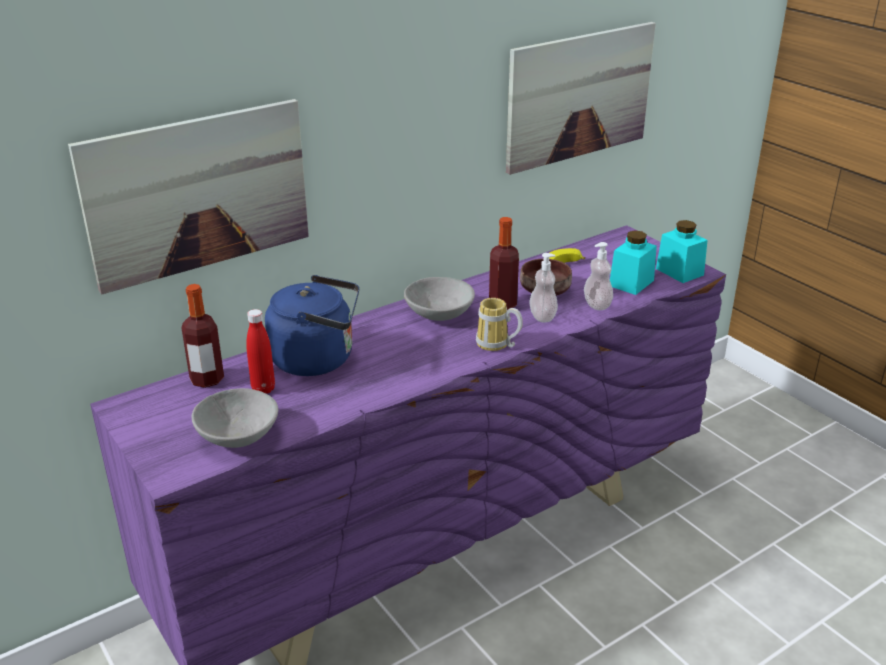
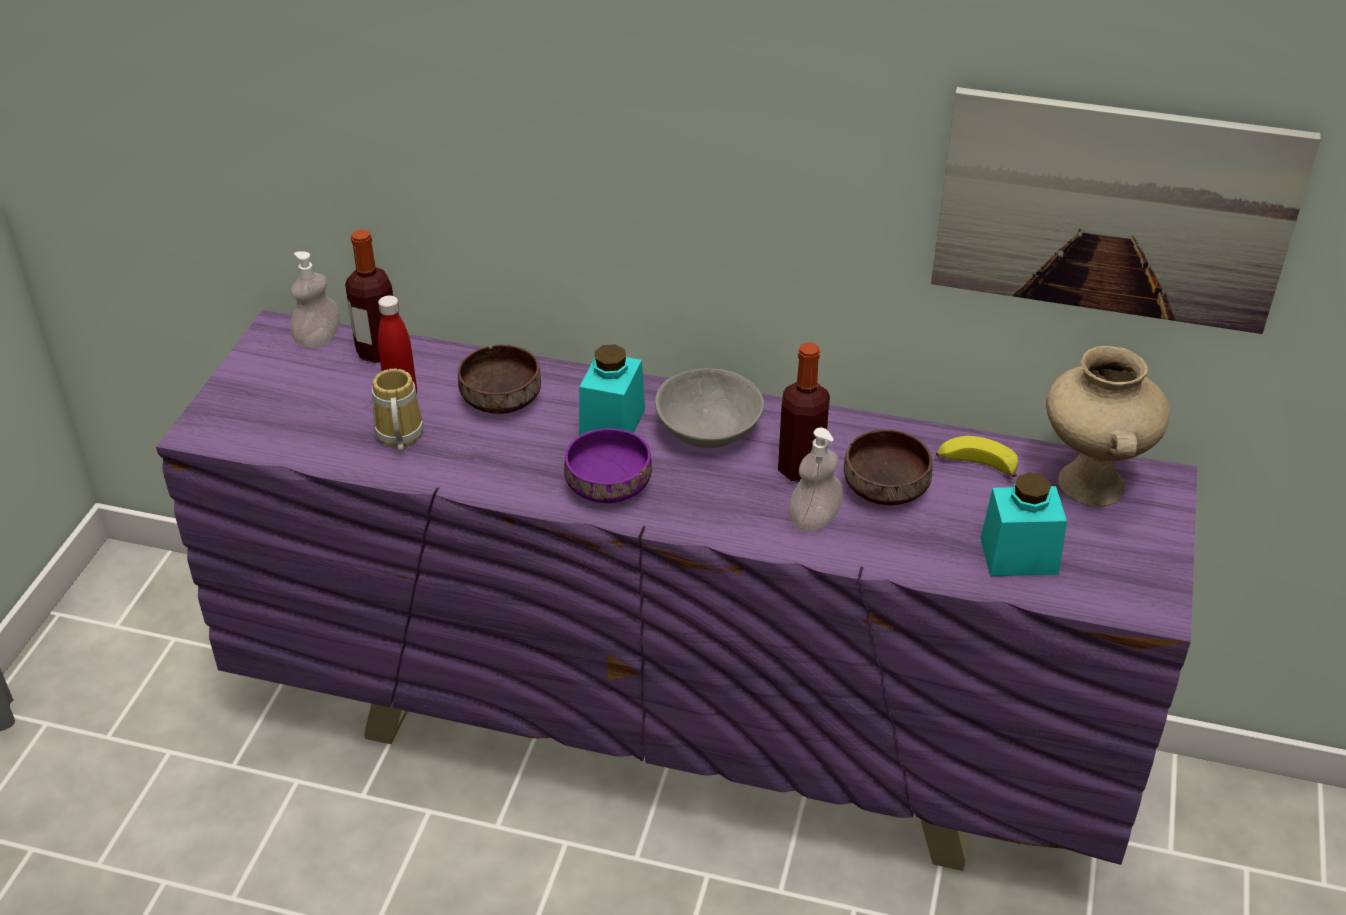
camera: 50 degrees right, 10 degrees up
picture [68,99,309,294] -> none
grey bowl [192,388,278,448] -> none
blue kettle [265,275,359,376] -> brown bowl [458,344,541,414]
mug [476,298,523,351] -> mug moved to [372,369,424,452]
soap dispenser [584,242,613,310] -> soap dispenser moved to [290,251,341,349]
turquoise jar [656,220,707,283] -> turquoise jar moved to [579,344,645,436]
none -> purple bowl [564,428,652,503]
none -> beige vase [1046,346,1170,507]

